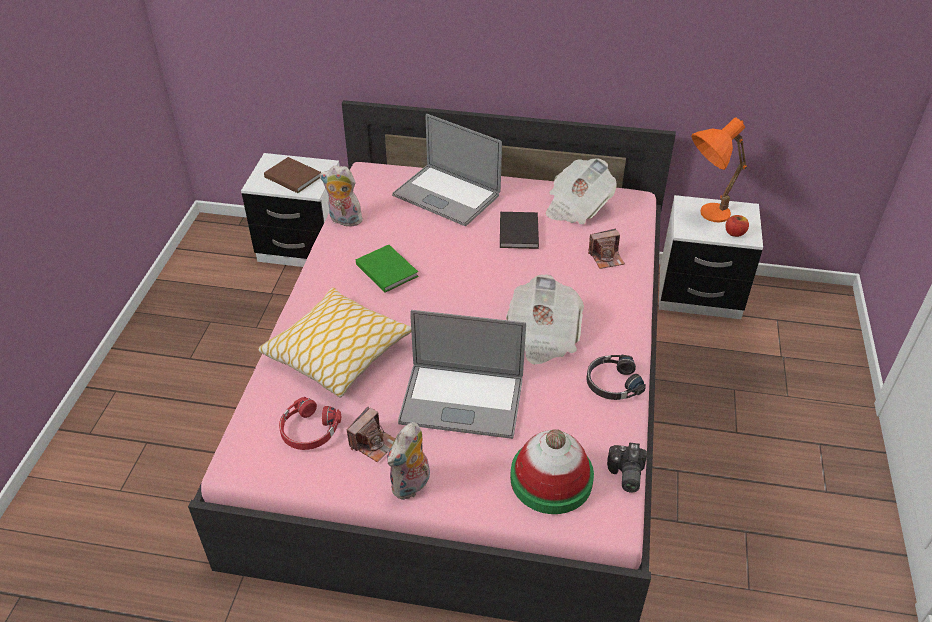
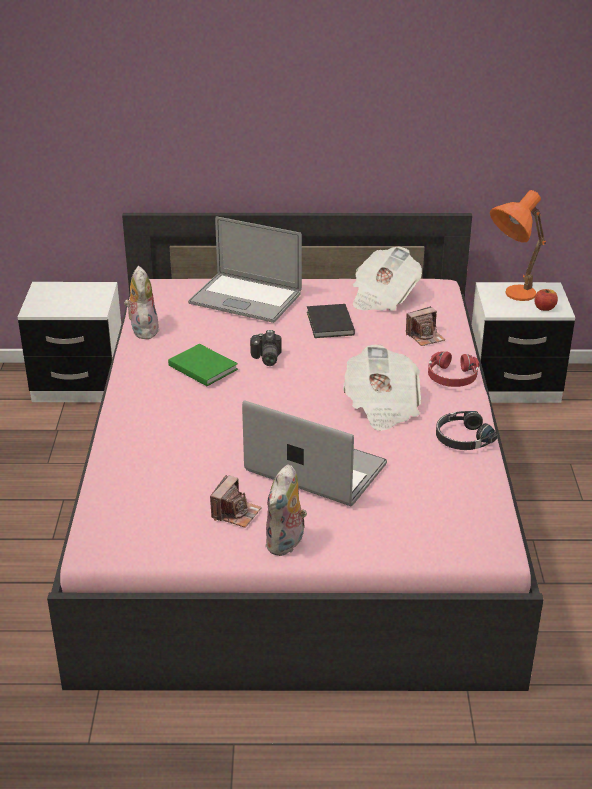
camera: 10 degrees left, 10 degrees down
pillow [258,287,411,397] -> none
brown book [264,157,321,193] -> none
red headphones [279,397,341,450] -> red headphones moved to [428,351,479,387]
plush toy [320,165,365,227] -> plush toy turned 75 degrees clockwise [124,266,159,339]
laptop [398,310,526,439] -> laptop turned 150 degrees counterclockwise [242,400,387,506]
hat [510,429,594,514] -> none
camera [607,442,647,493] -> camera moved to [250,330,282,366]

